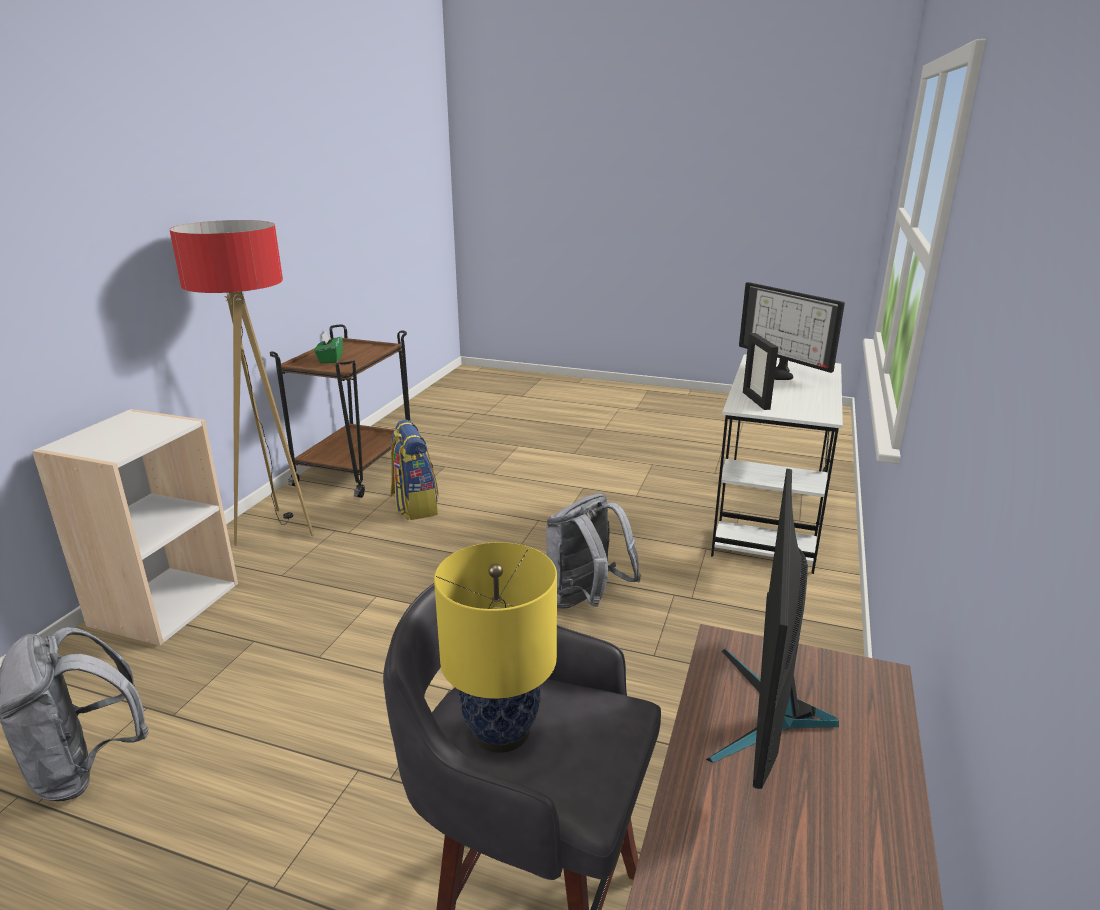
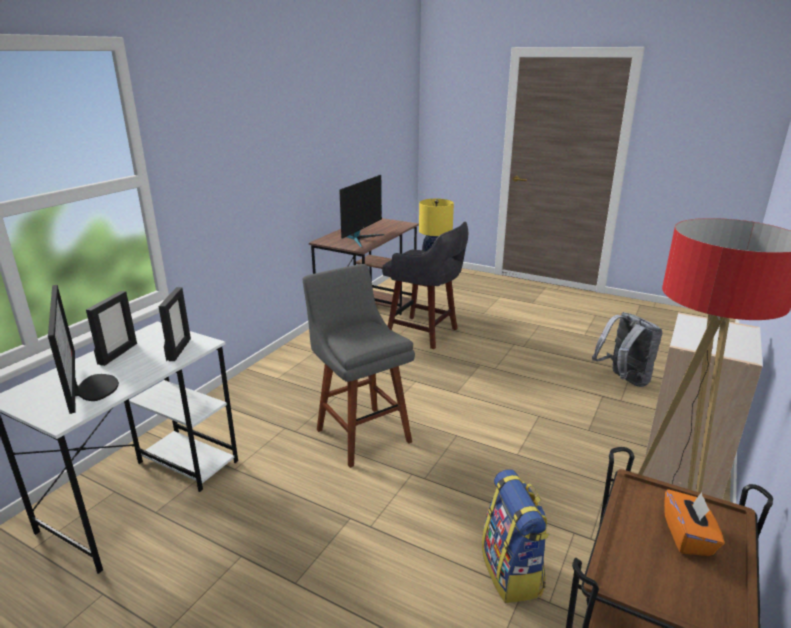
camera: 170 degrees left, 0 degrees up
green tissue box [315,331,343,363] -> orange tissue box [664,489,724,556]
grey backpack [546,493,642,609] -> grey stool [303,264,415,468]
none -> picture frame [86,291,137,366]

